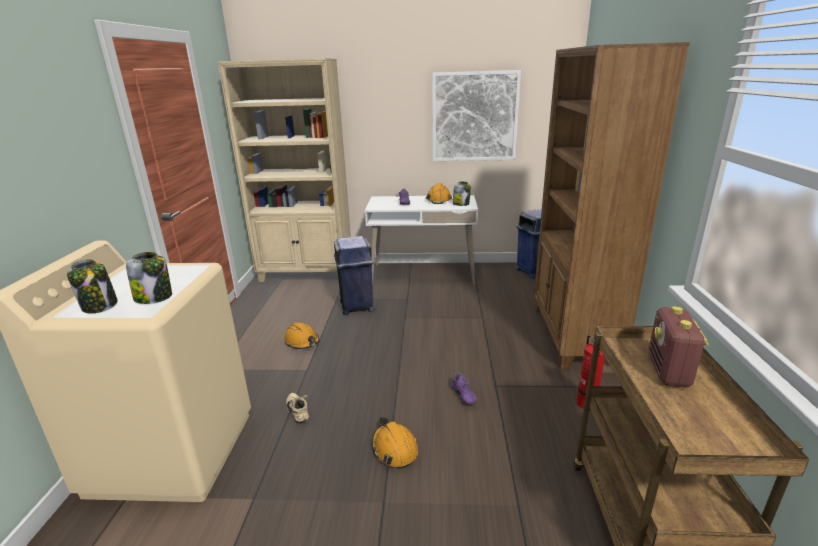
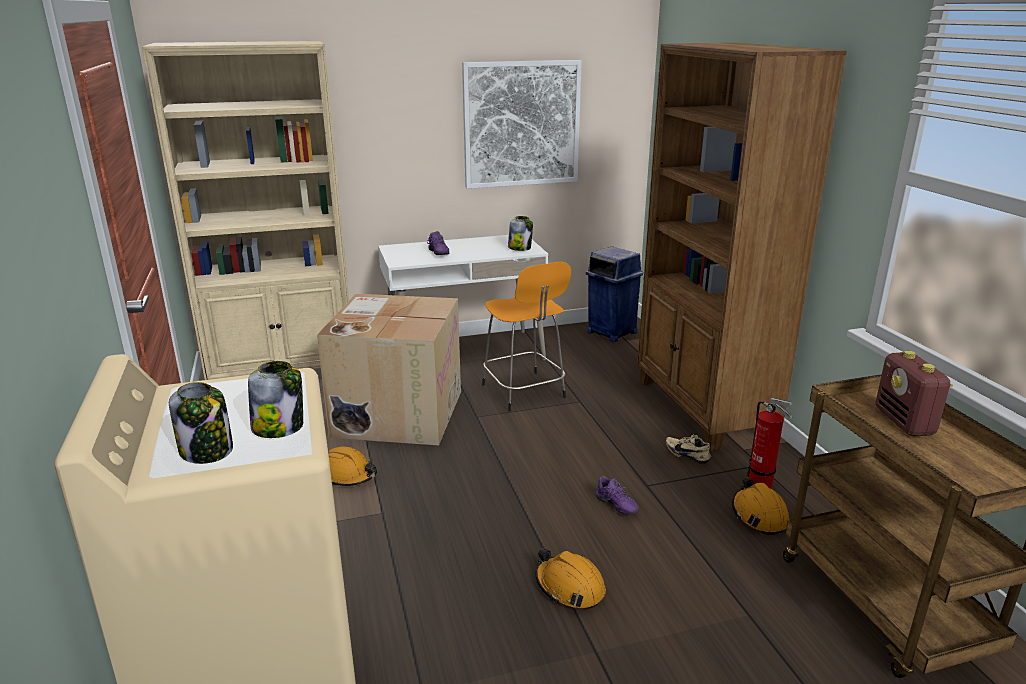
camera: 20 degrees left, 0 degrees up
beige shoe [286,393,309,424] -> beige shoe moved to [666,434,711,464]
blue trash can [334,236,374,315] -> cardboard box [317,294,461,445]
orange hard hat [426,183,452,204] -> orange hard hat moved to [732,478,789,535]
none -> orange stool [482,262,571,412]

